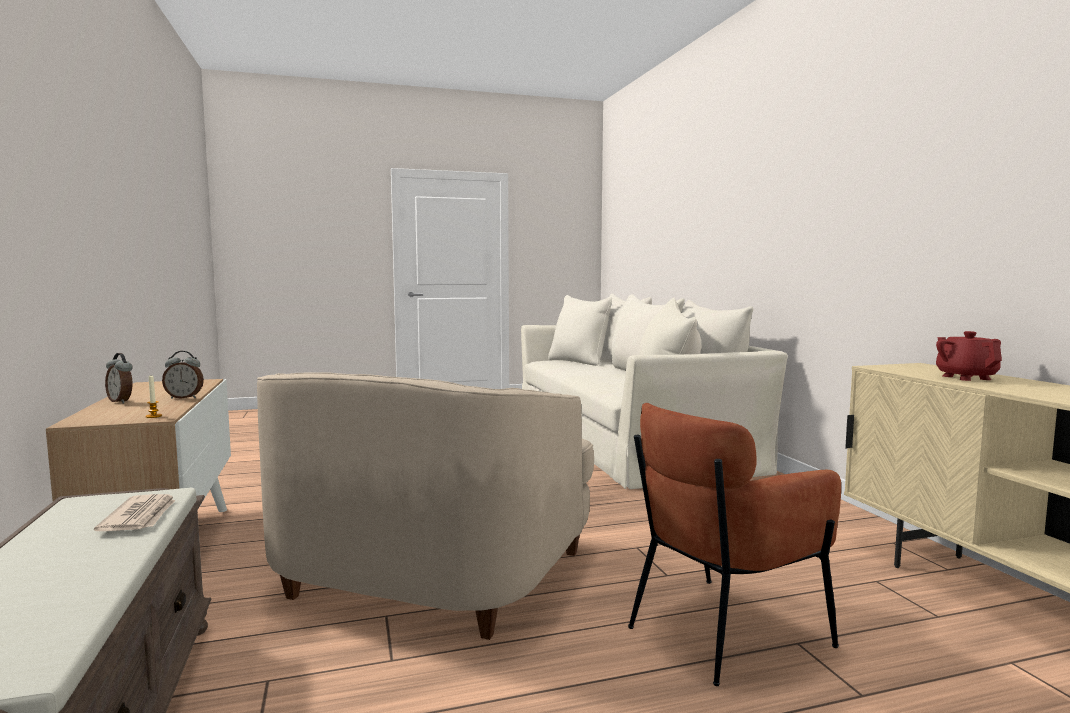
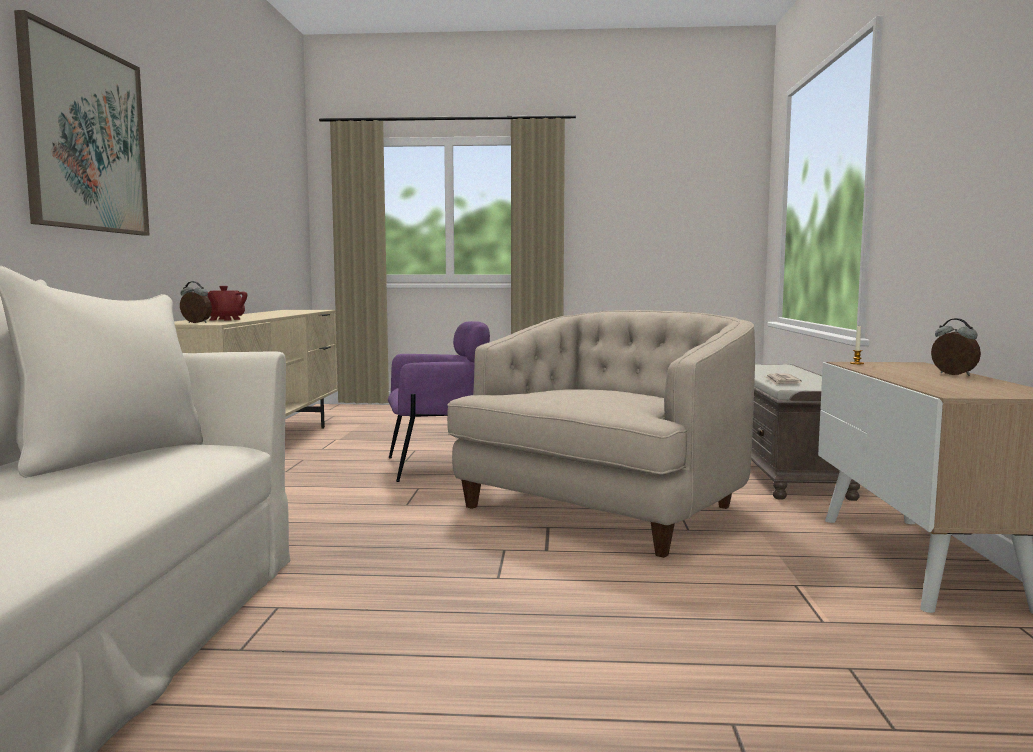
camera: 160 degrees left, 0 degrees up
alarm clock [162,351,204,399] -> alarm clock moved to [180,281,212,323]
brown armchair [628,403,841,686] -> purple armchair [388,321,490,482]
none -> picture [14,10,149,235]

